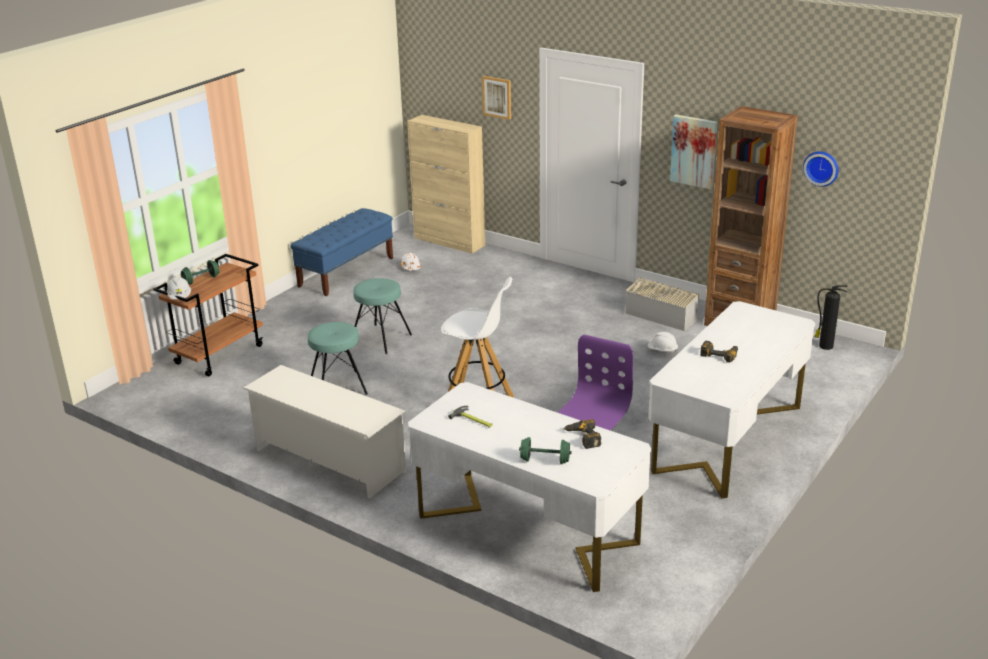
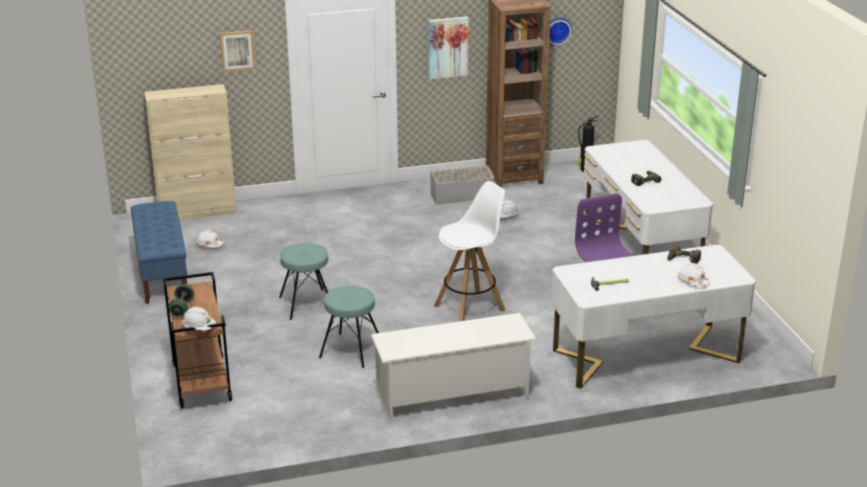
camera: 50 degrees left, 0 degrees up
green dumbbell [519,437,572,464] -> white hard hat [678,263,710,287]

